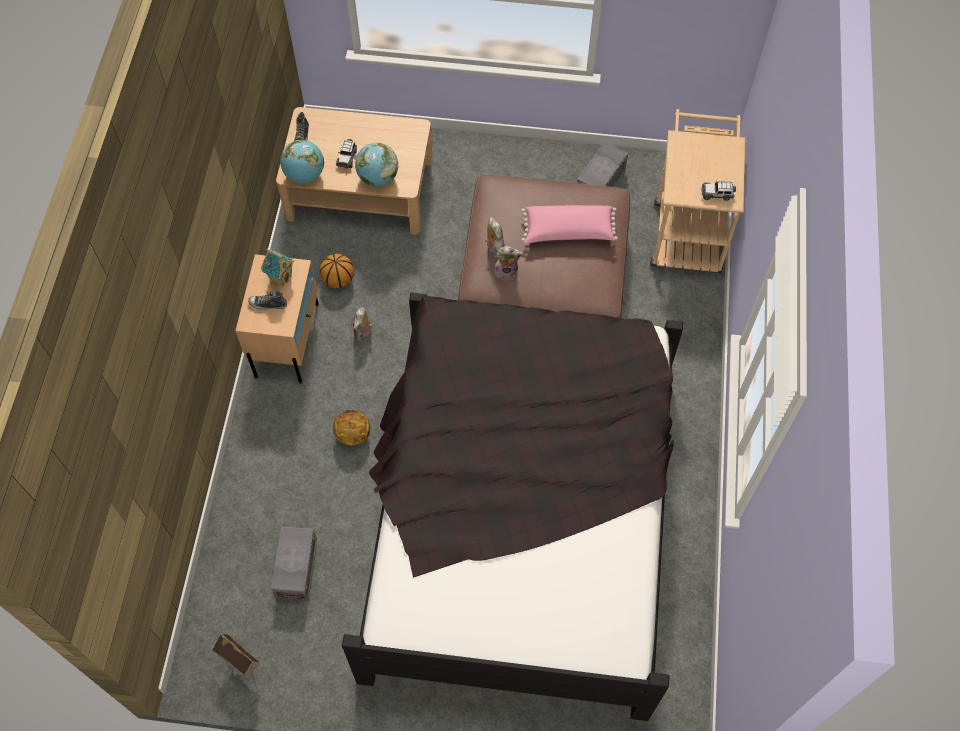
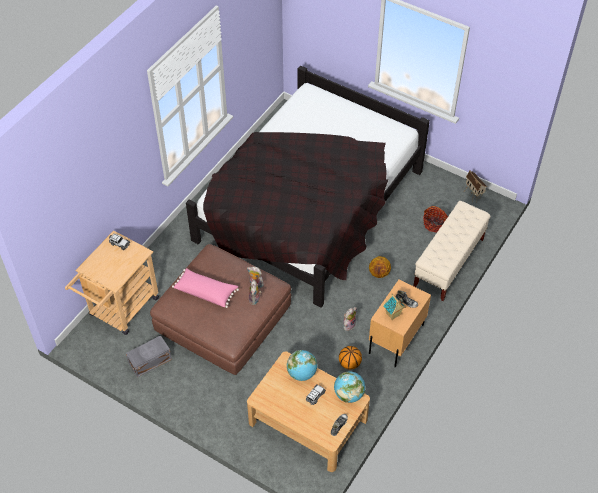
camera: 155 degrees left, 10 degrees down
grey storage box [271,526,317,601] -> basket [423,206,448,233]
none -> beige bench [413,201,490,301]

